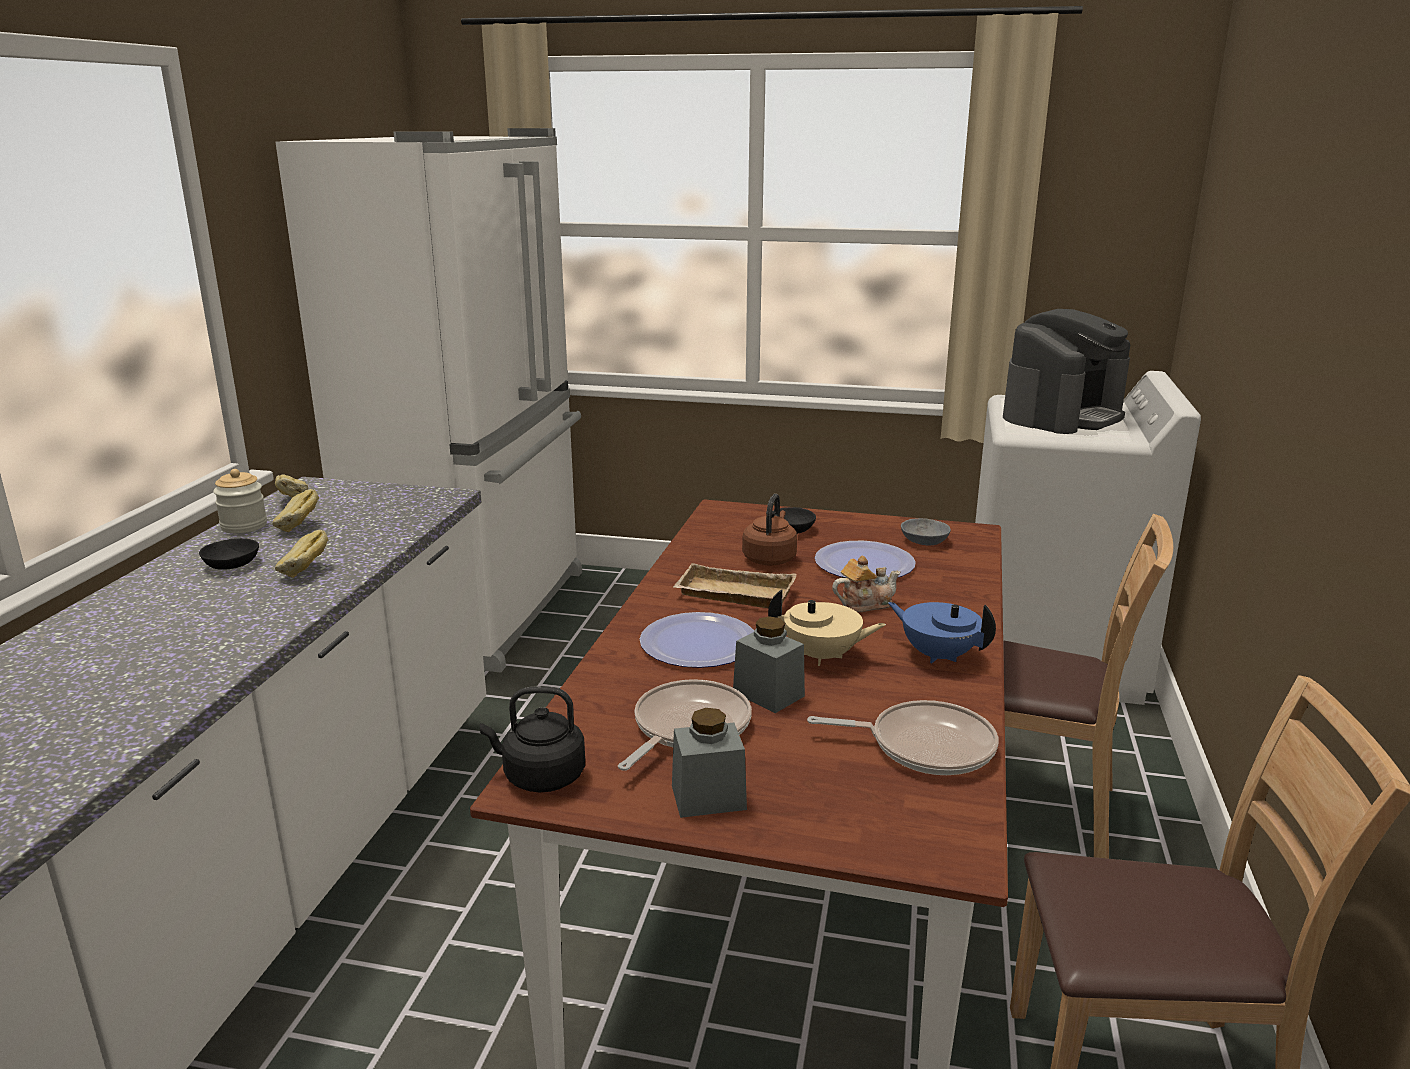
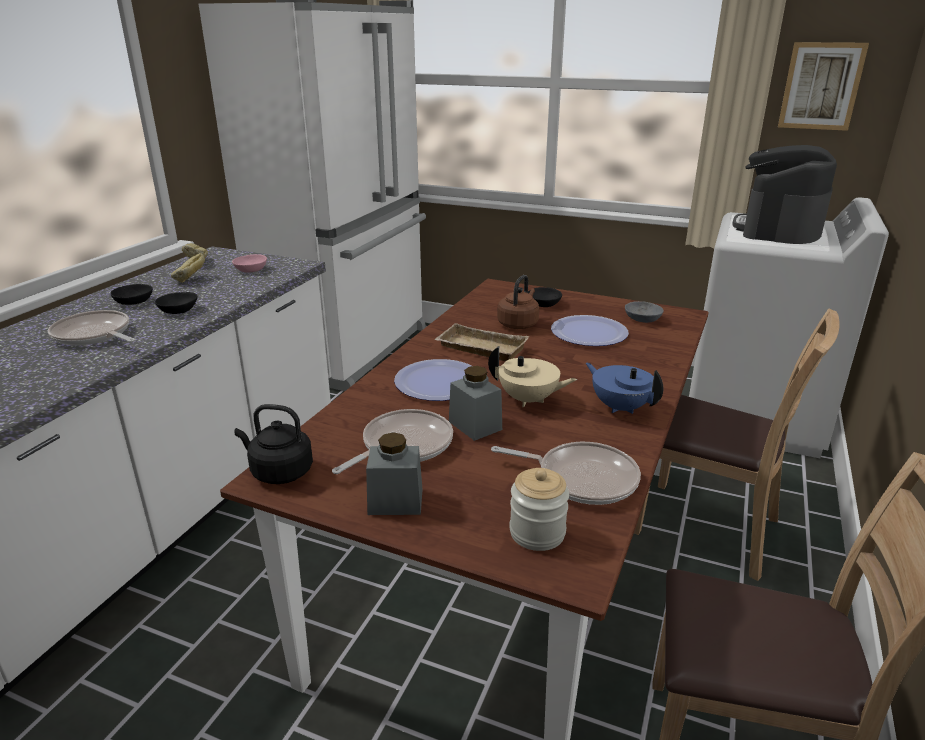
camera: 10 degrees right, 5 degrees up
jar [213,469,267,533] -> jar moved to [509,468,569,551]
bread [275,530,329,578] -> black bowl [155,292,198,314]
teapot [832,556,901,612] -> none
coffee machine [1003,309,1130,434] -> coffee machine turned 150 degrees clockwise [732,145,837,244]
none -> frying pan [48,310,136,346]
none -> pink bowl [232,254,267,273]
none -> picture [778,42,869,131]

